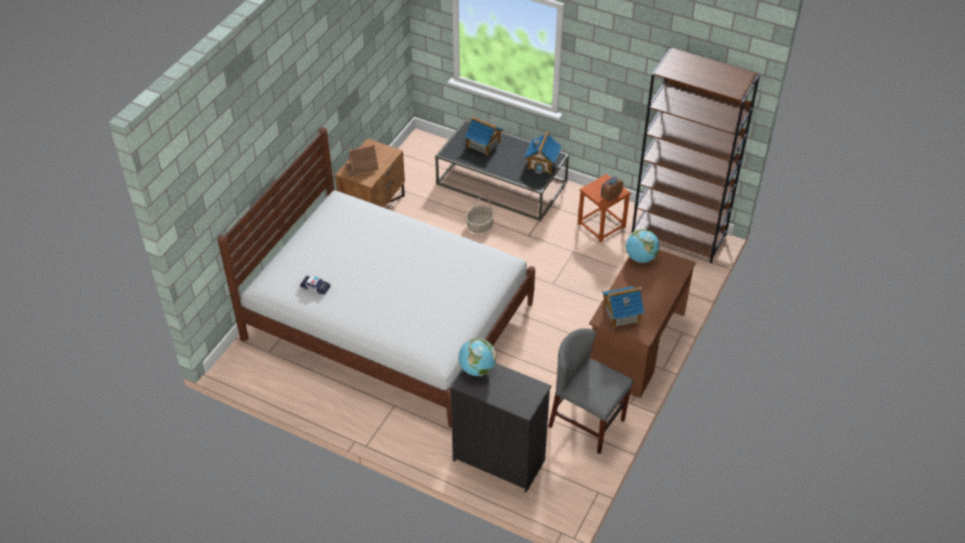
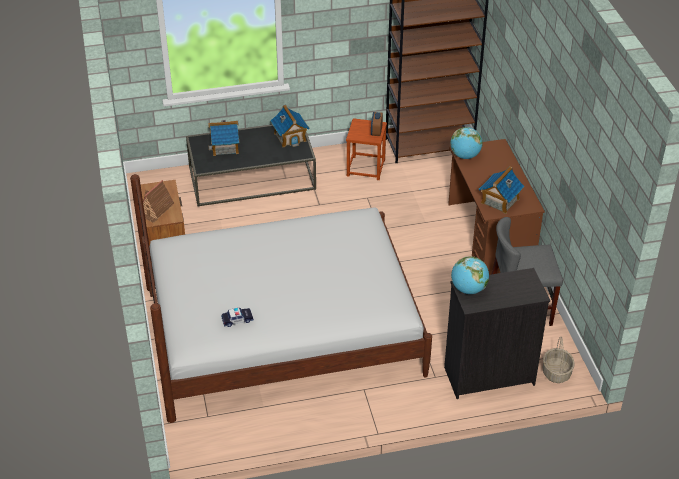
camera: 40 degrees left, 5 degrees down
basket [466,195,494,233] -> basket moved to [543,337,575,383]

